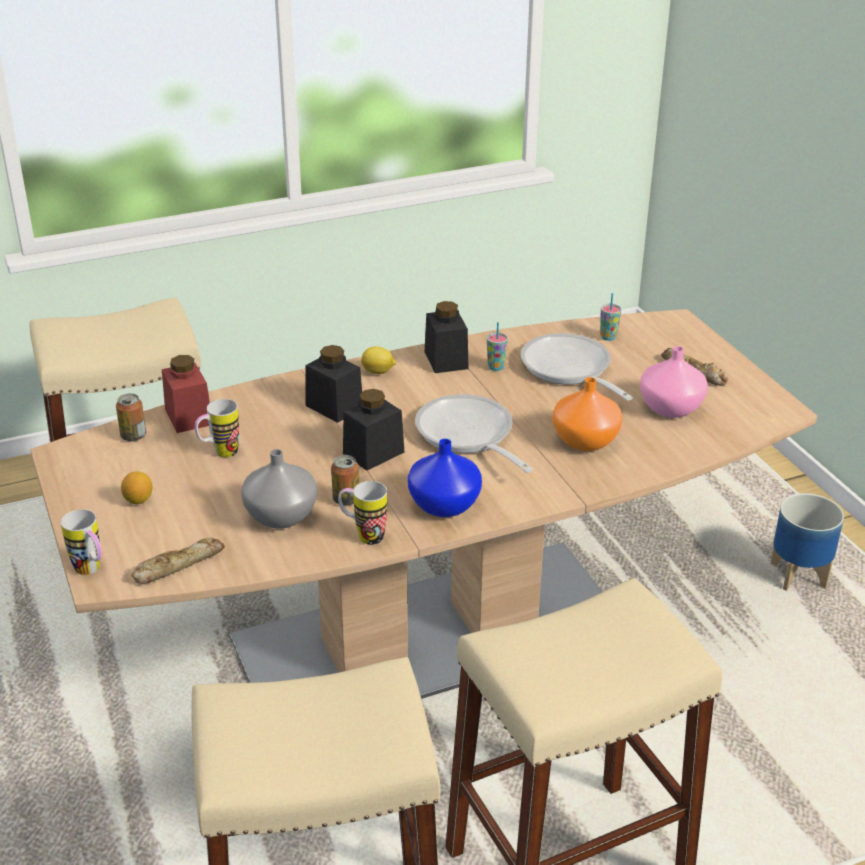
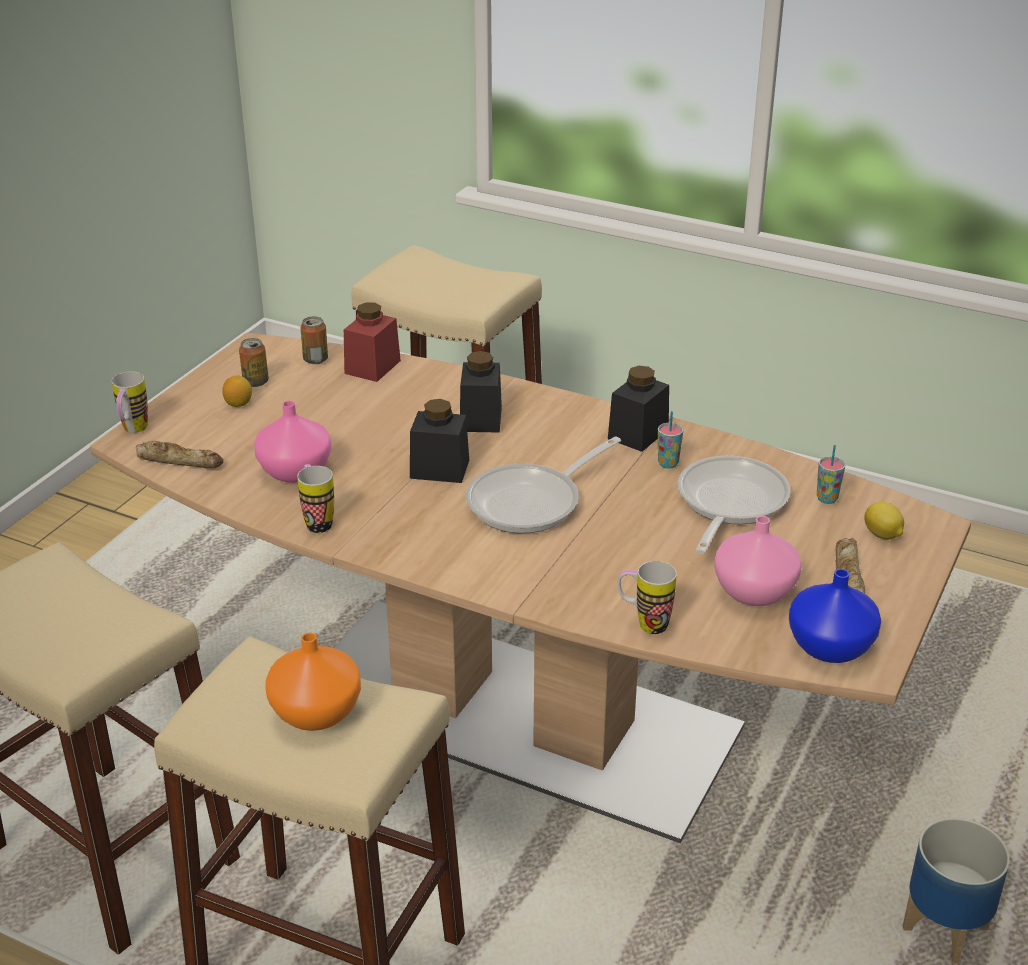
camera: 50 degrees right, 0 degrees up
mug [195,399,239,458] -> mug moved to [618,561,677,634]
grey vase [241,449,317,529] -> pink vase [254,401,331,483]
can [331,455,359,506] -> can moved to [239,338,269,387]
lemon [361,346,396,374] -> lemon moved to [864,502,904,540]
blue vase [408,439,482,517] -> blue vase moved to [789,569,881,663]
frying pan [415,394,533,473] -> frying pan turned 150 degrees counterclockwise [466,436,621,533]
orange vase [553,377,622,451] -> orange vase moved to [265,633,361,731]

